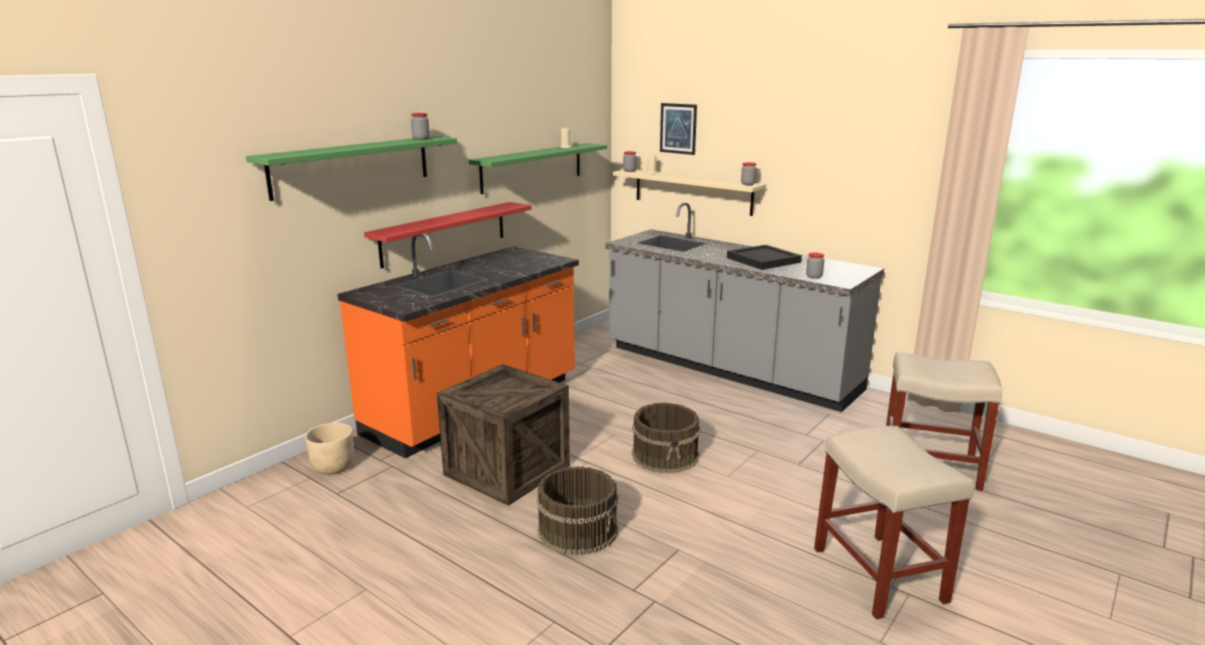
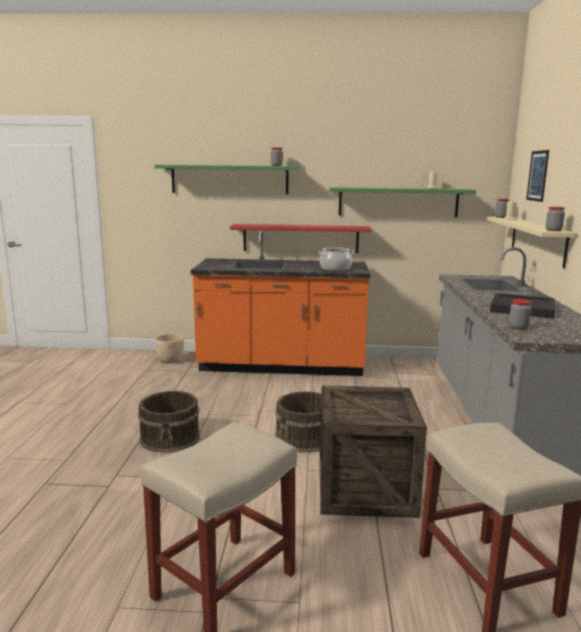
camera: 55 degrees right, 5 degrees down
crate [437,364,570,506] -> crate moved to [320,386,427,518]
none -> cooking pot [319,247,354,271]

